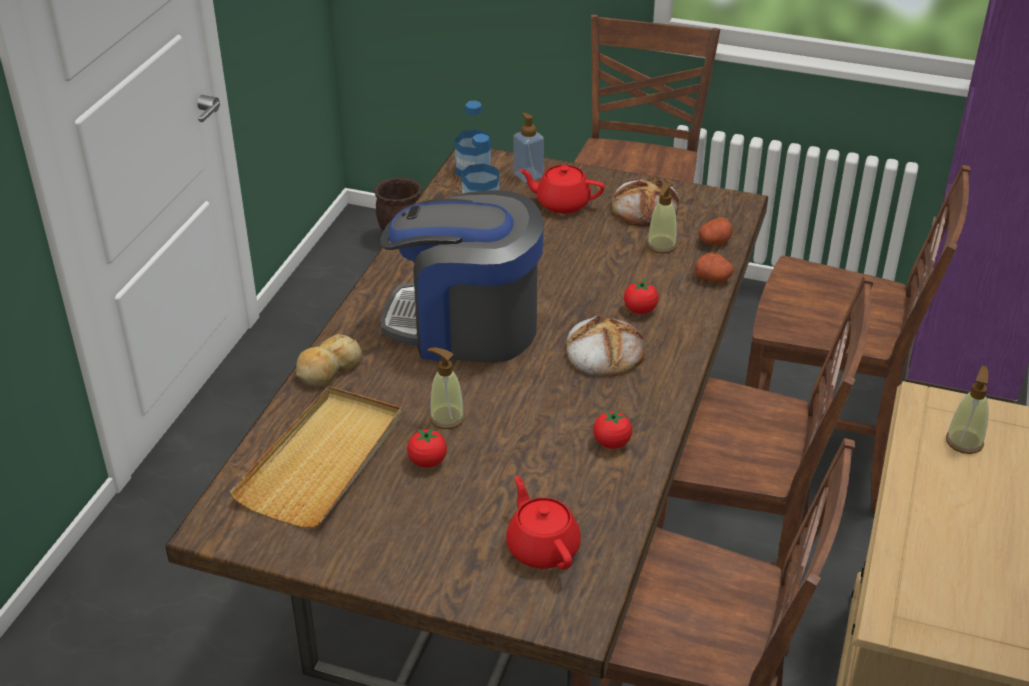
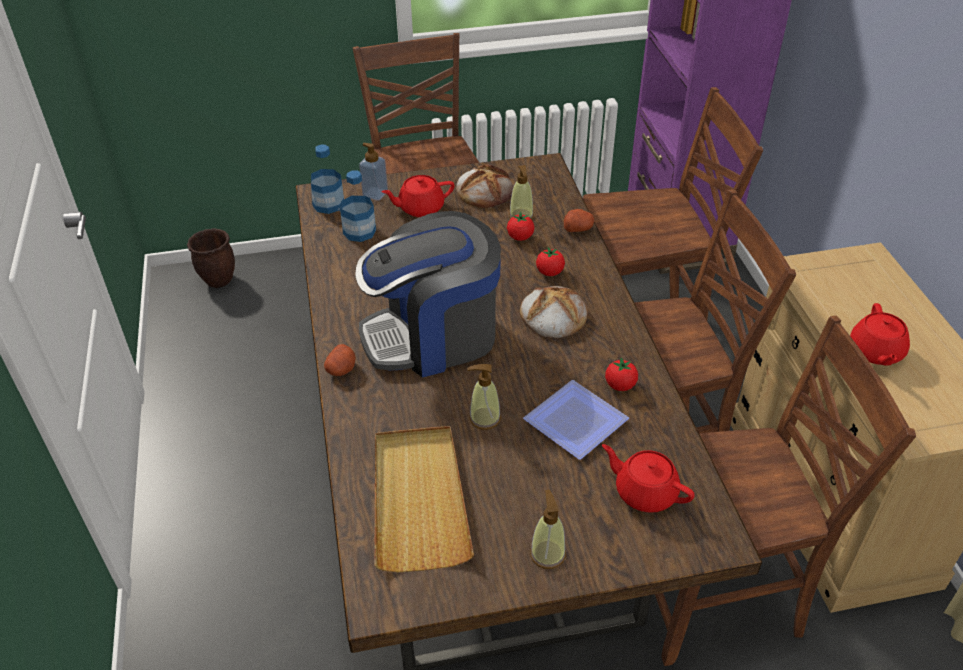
camera: 30 degrees left, 5 degrees up
bread [296,334,362,387] -> none
tomato [407,427,447,468] -> tomato moved to [507,212,534,241]
potato [698,217,733,245] -> potato moved to [324,344,356,376]
soap dispenser [946,366,989,454] -> soap dispenser moved to [530,490,566,569]
none -> plate [523,380,629,460]
none -> red teapot [850,303,910,366]

